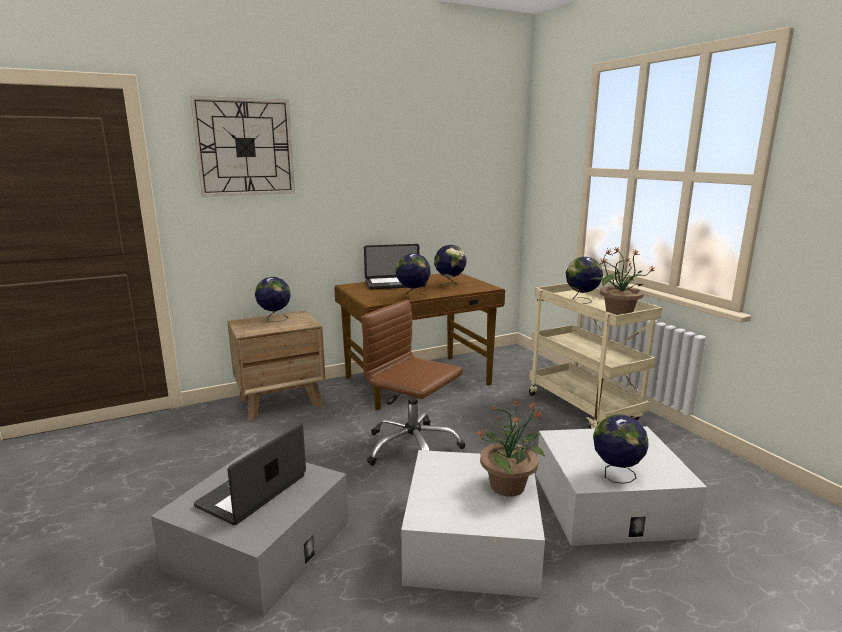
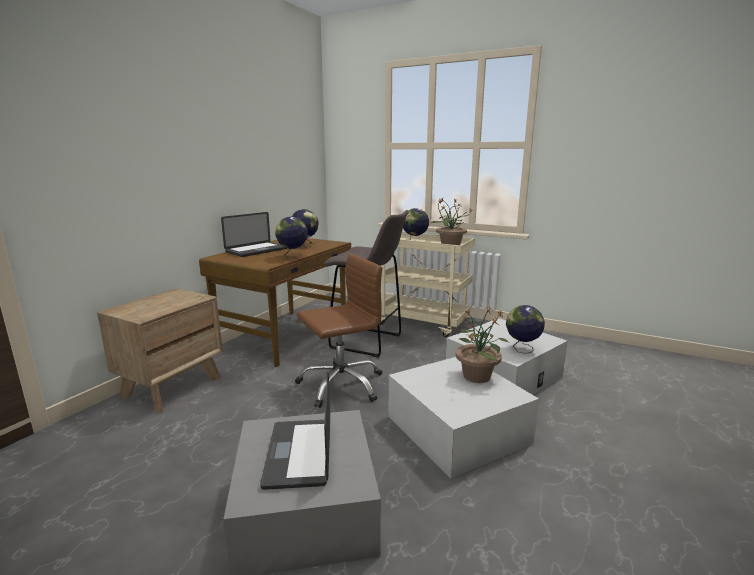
camera: 35 degrees left, 0 degrees up
wall clock [190,96,295,197] -> none
globe [255,277,291,322] -> none
brown office chair [361,300,466,466] -> brown office chair turned 150 degrees clockwise [295,254,383,408]
none -> grey stool [324,210,409,358]

